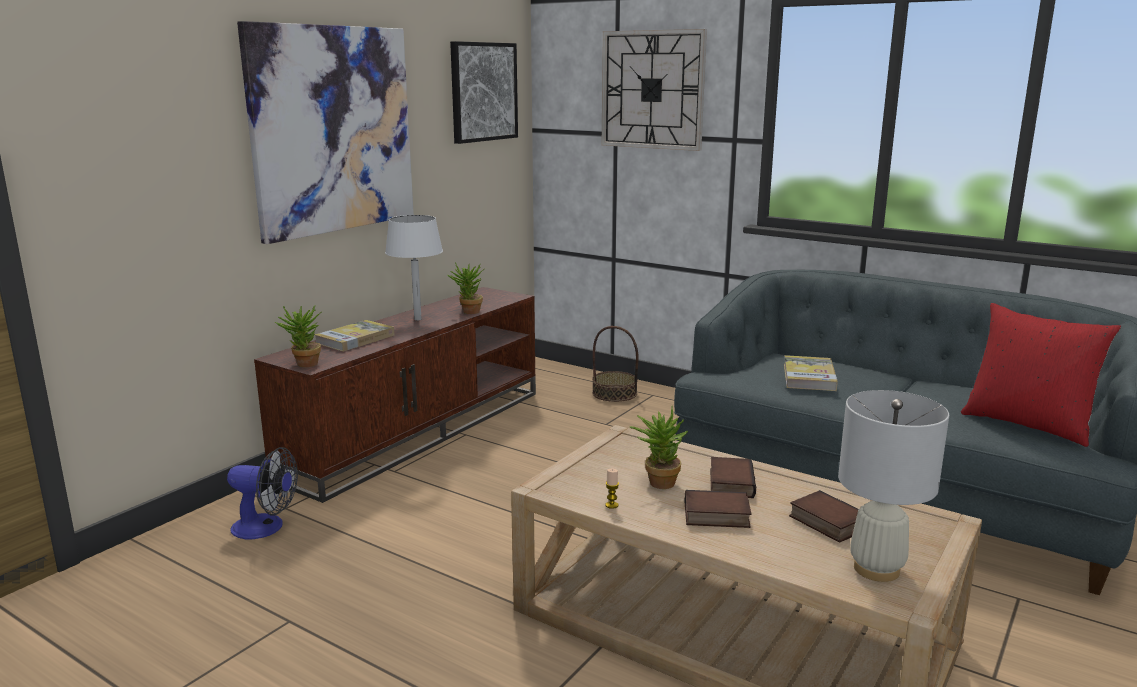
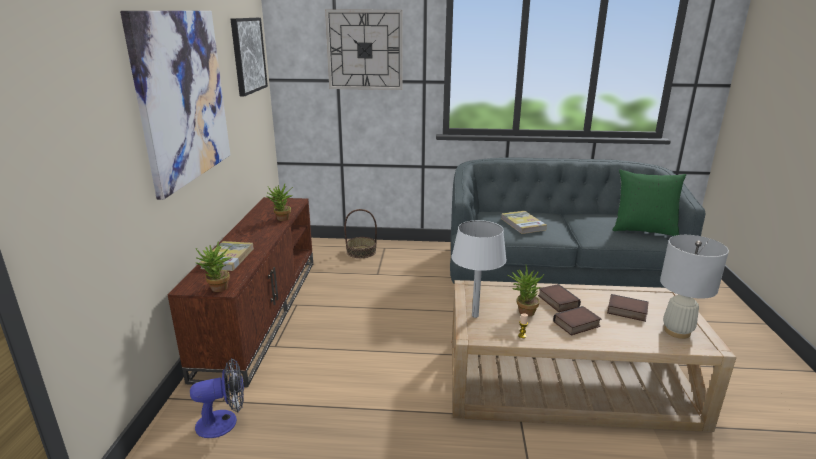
camera: 30 degrees left, 5 degrees up
white table lamp [385,215,443,321] -> white table lamp moved to [451,220,507,318]
red pillow [961,303,1121,447] -> green pillow [613,169,686,236]

